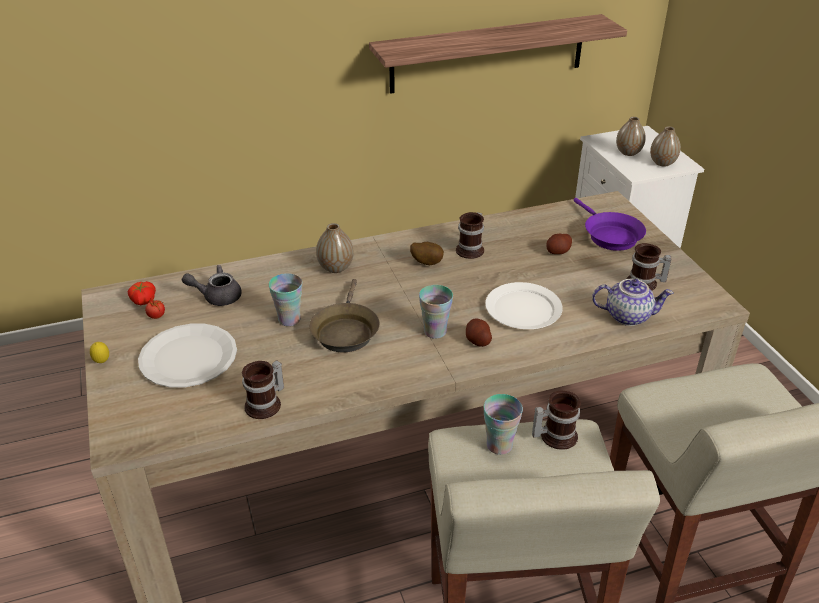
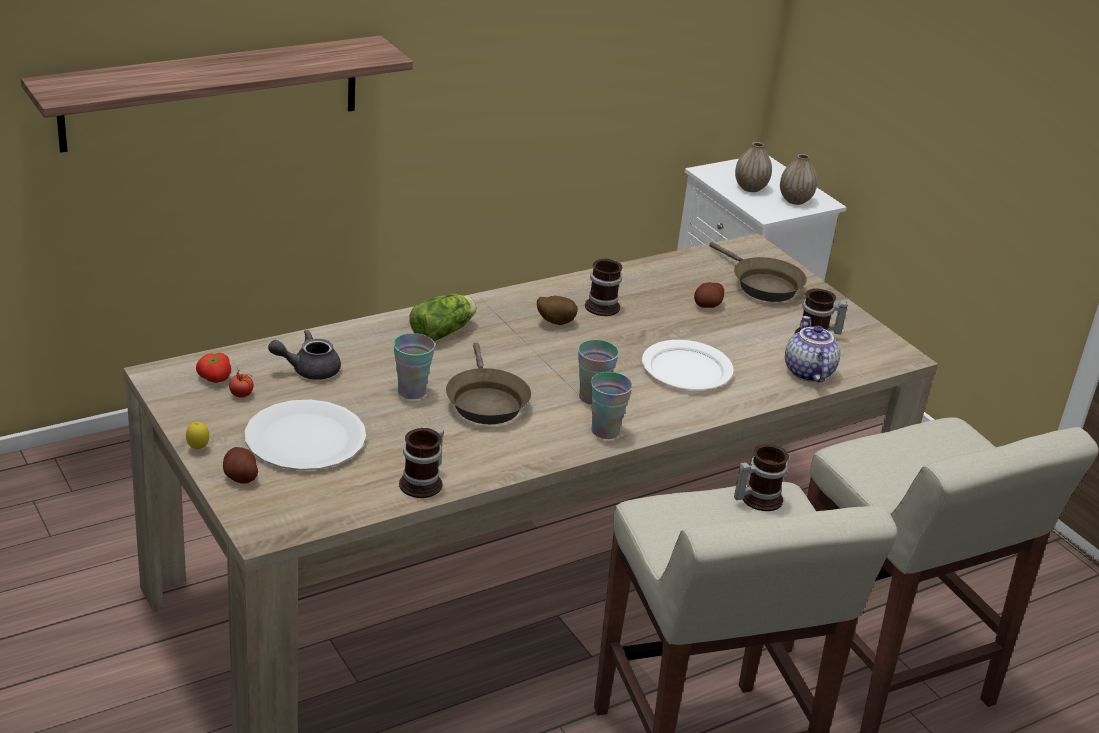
camera: 15 degrees left, 5 degrees down
vase [316,223,354,273] -> lettuce [409,294,477,341]
shelf [369,14,627,94] -> shelf moved to [21,36,413,152]
potato [466,318,492,347] -> potato moved to [223,447,258,484]
cup [483,394,523,455] -> cup moved to [591,372,633,439]
purple frying pan [573,198,646,251] -> brown frying pan [709,242,807,302]
teapot [592,279,674,326] -> teapot turned 90 degrees counterclockwise [785,316,840,382]

